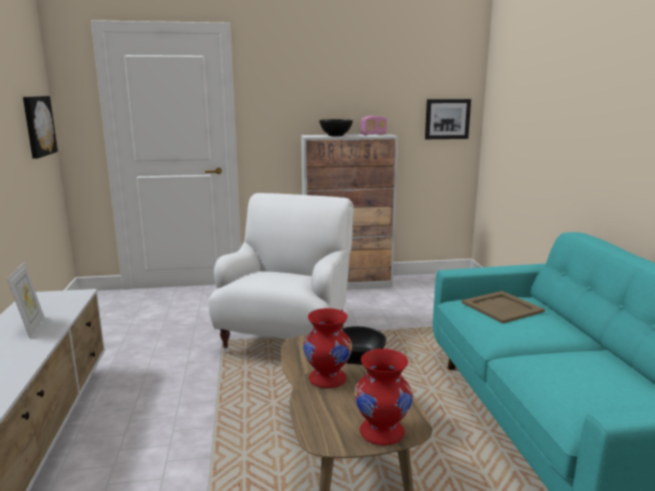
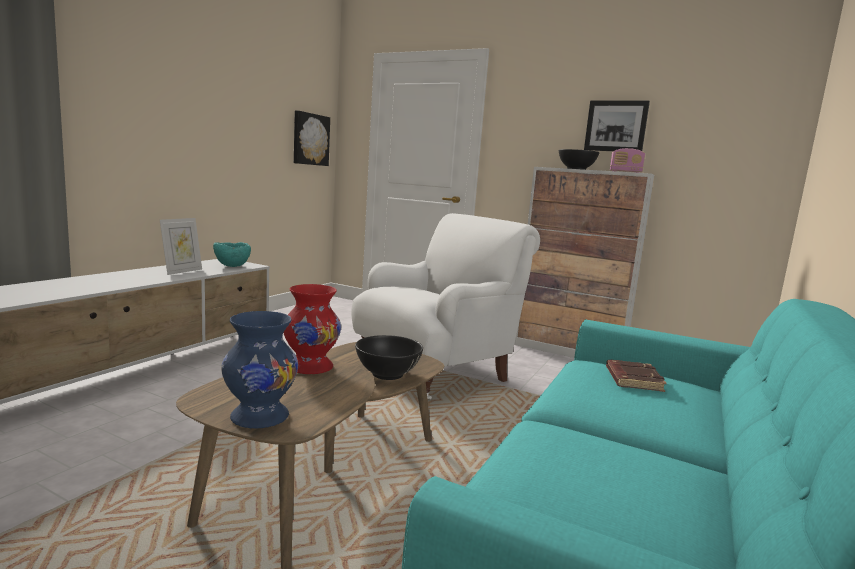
camera: 35 degrees right, 5 degrees down
red vase [354,349,413,445] -> blue vase [221,311,298,429]
picture [425,99,471,139] -> picture moved to [584,100,650,151]
beige tray [461,291,545,323] -> brown book [606,360,667,392]
none -> turquoise bowl [213,242,251,267]

